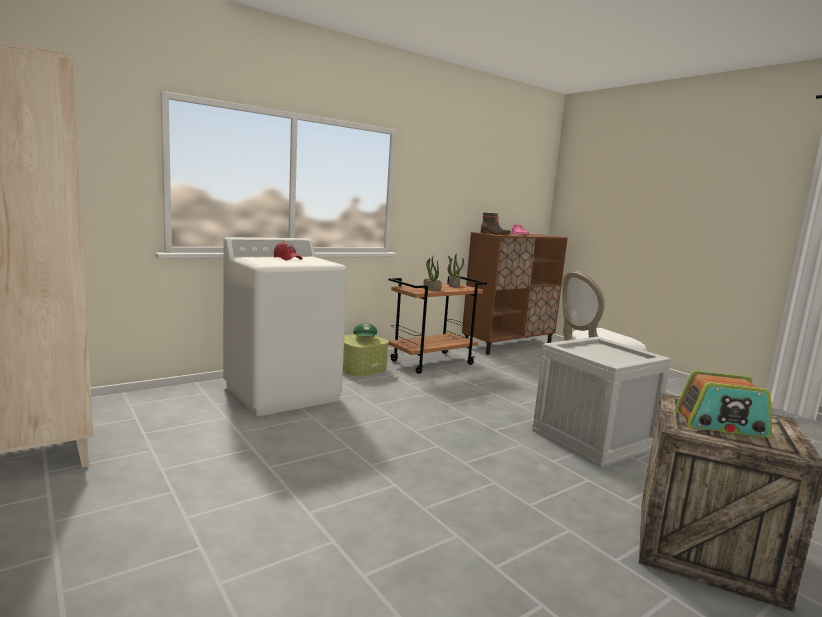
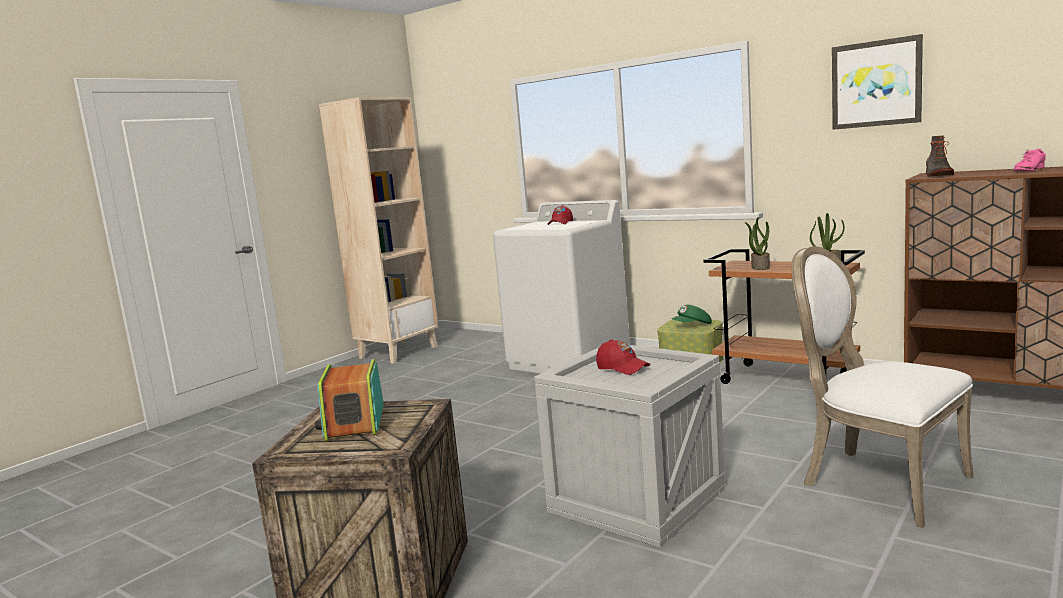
camera: 75 degrees right, 0 degrees up
none -> red cap [596,339,650,375]
none -> picture [832,34,923,130]

